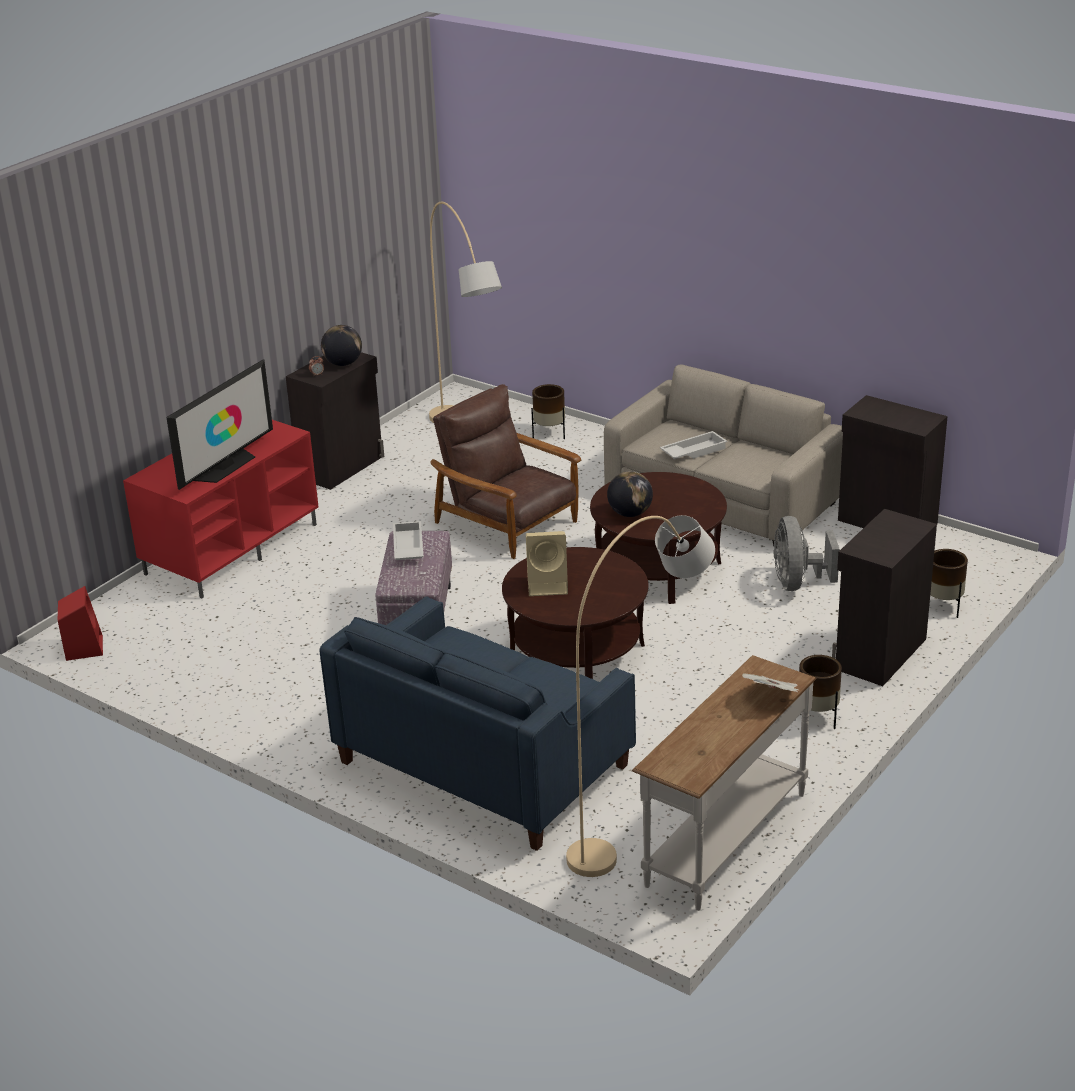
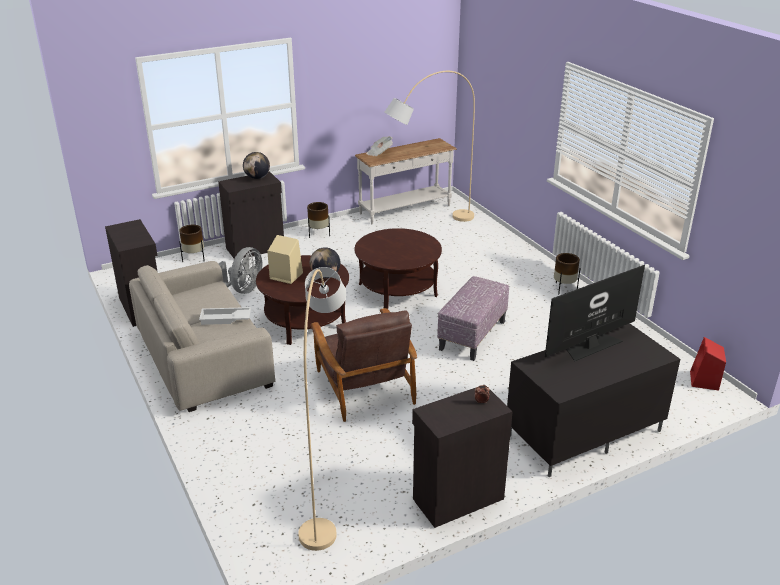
camera: 155 degrees left, 0 degrees up
red tv stand [123,420,319,598] -> black tv stand [507,323,680,477]
blue sofa [320,596,636,851] -> none
globe [321,325,362,366] -> globe moved to [243,152,270,179]
white tray [393,521,423,560] -> none
beige speaker [526,531,568,596] -> beige speaker moved to [267,235,303,284]
brown planter [531,384,565,439] -> brown planter moved to [554,253,580,295]

